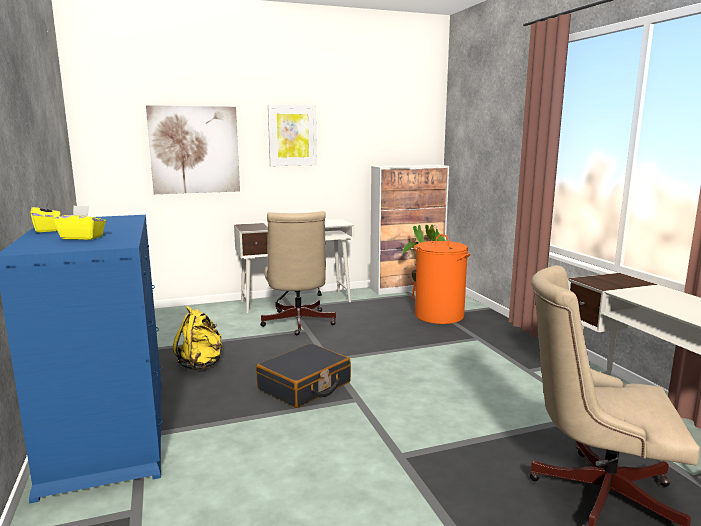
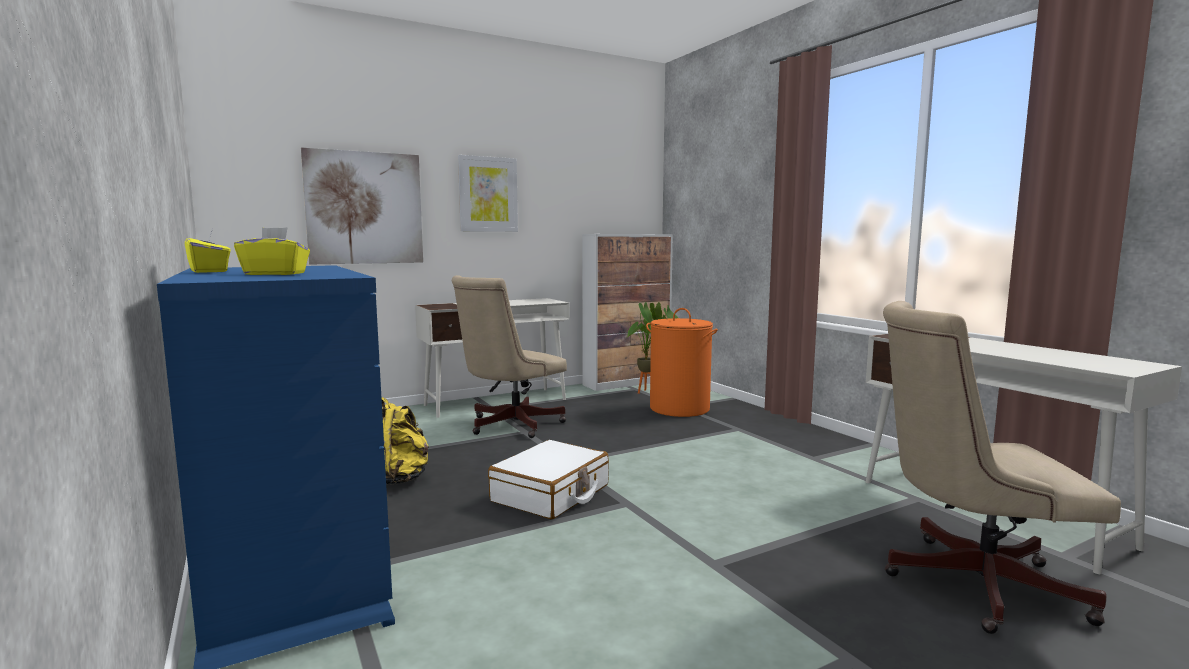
camera: 10 degrees left, 5 degrees down
black suitcase [256,343,351,408] -> white suitcase [488,440,609,519]
beige office chair [260,211,336,335] -> beige office chair turned 60 degrees clockwise [452,275,567,438]

